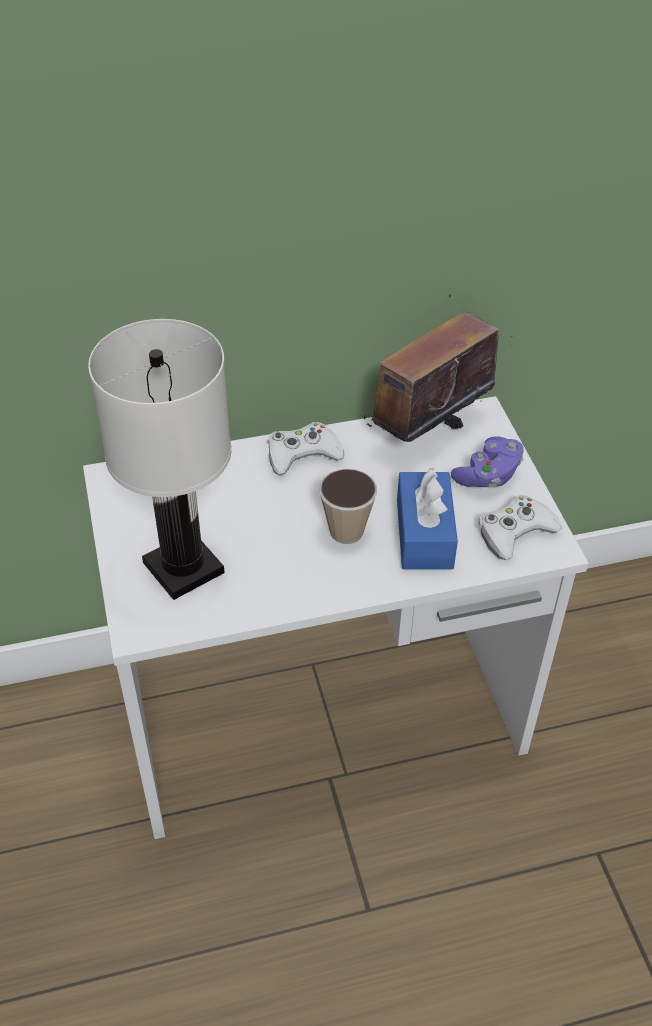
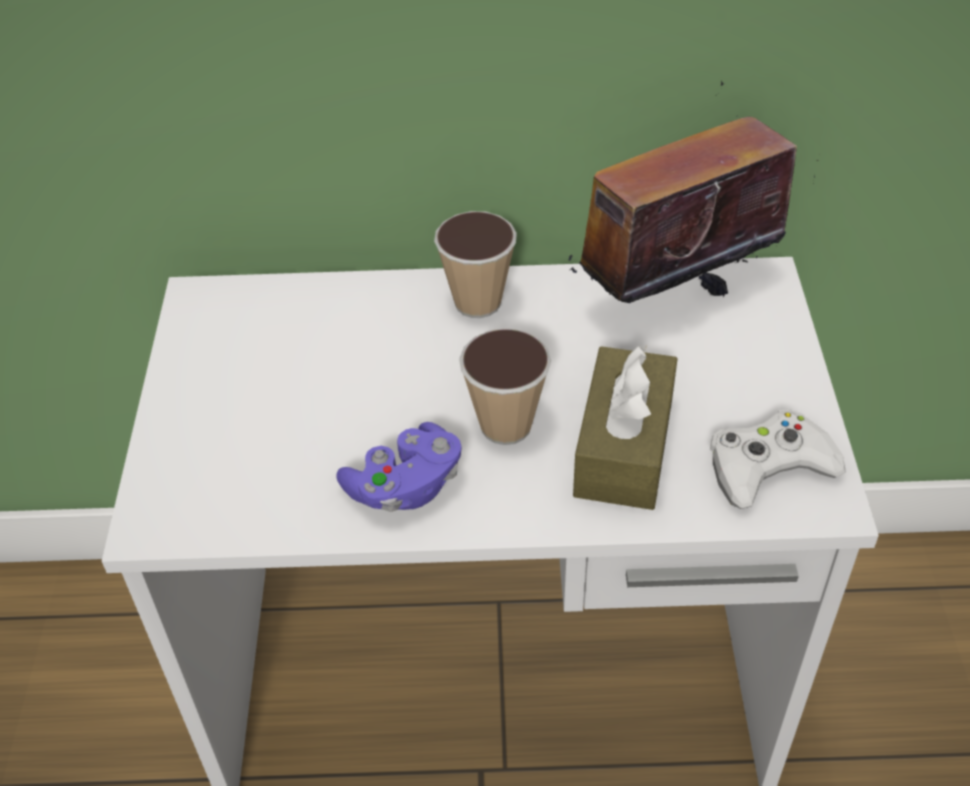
camera: 15 degrees right, 0 degrees up
white table lamp [88,319,231,600] -> none
white game controller [267,422,344,475] -> cup [434,211,517,318]
blue tissue box [397,468,458,569] -> brown tissue box [573,345,678,510]
purple game controller [451,437,524,487] -> purple game controller moved to [336,422,462,512]

